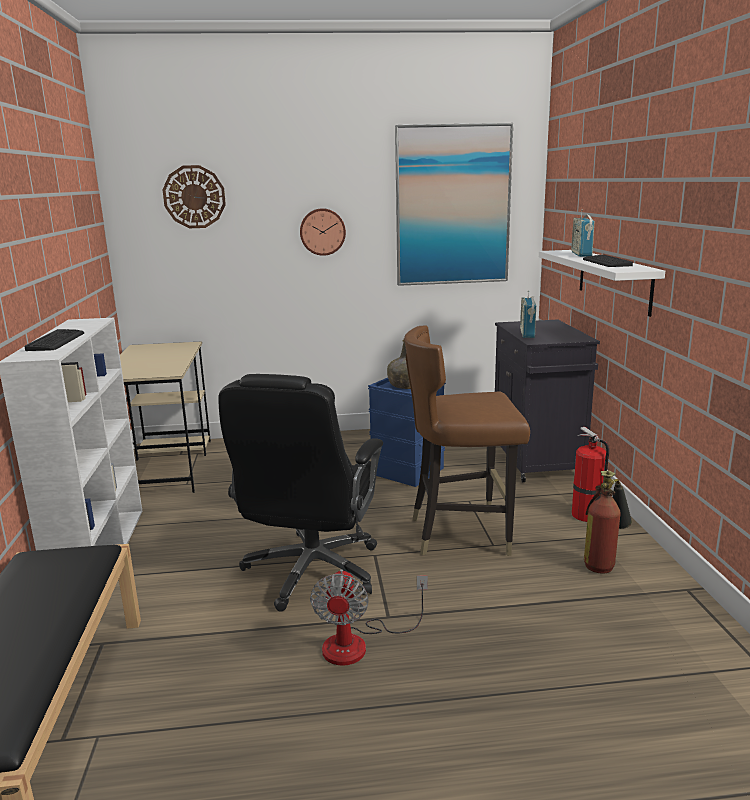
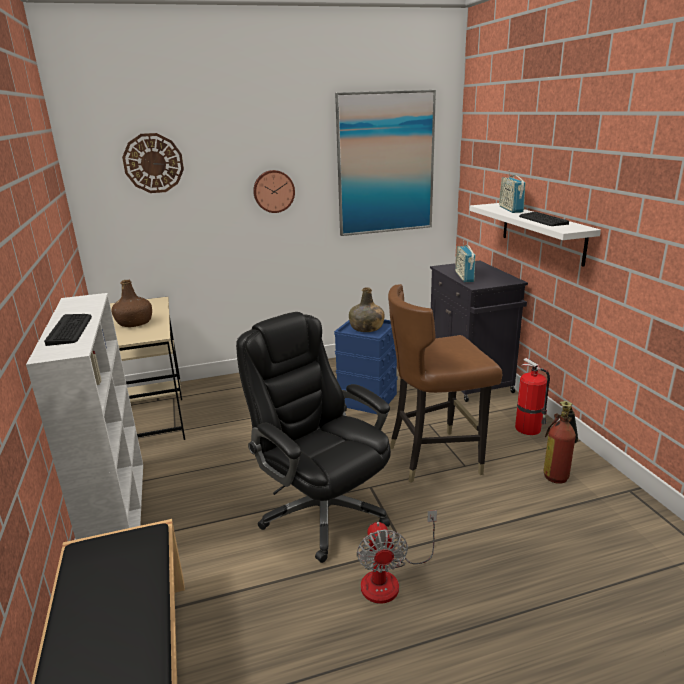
camera: 10 degrees left, 5 degrees up
black office chair [218,374,383,612] -> black office chair turned 135 degrees clockwise [236,312,391,563]
none -> brown bottle [111,280,152,327]

